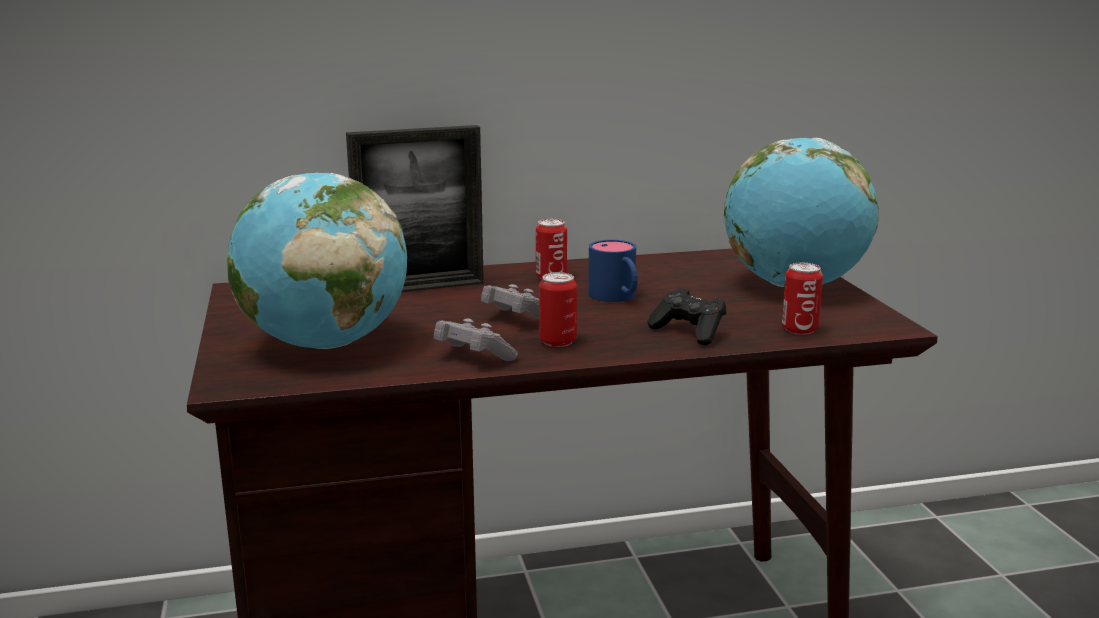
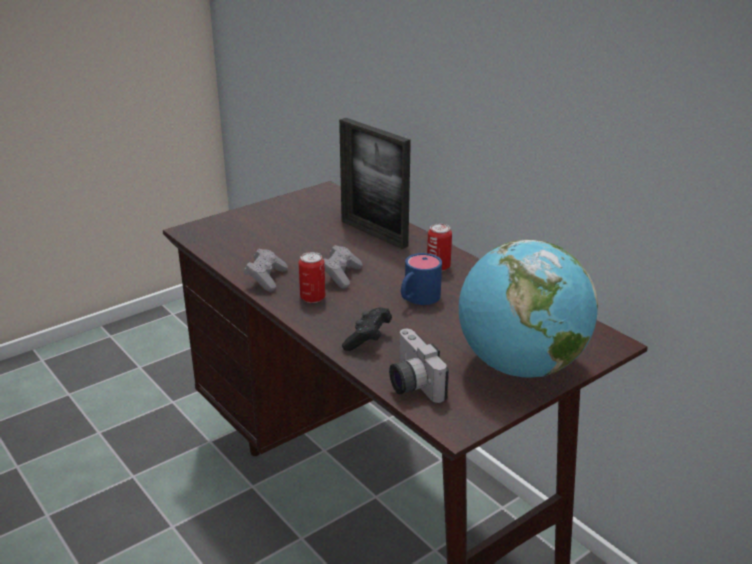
camera: 65 degrees right, 10 degrees up
globe [227,172,407,349] -> none
can [782,263,823,335] -> camera [389,329,449,403]

